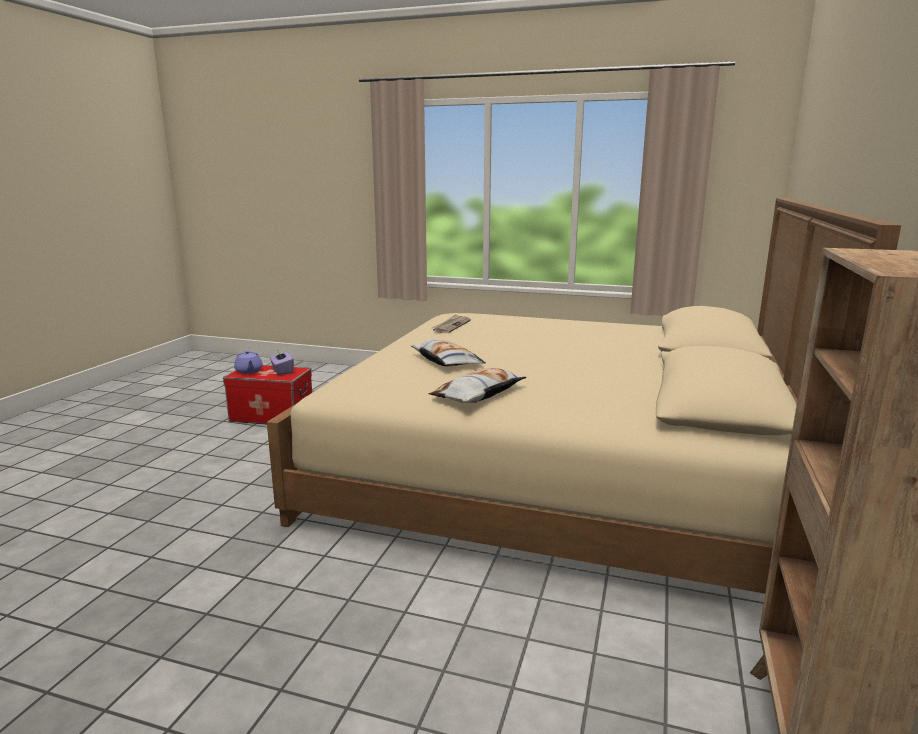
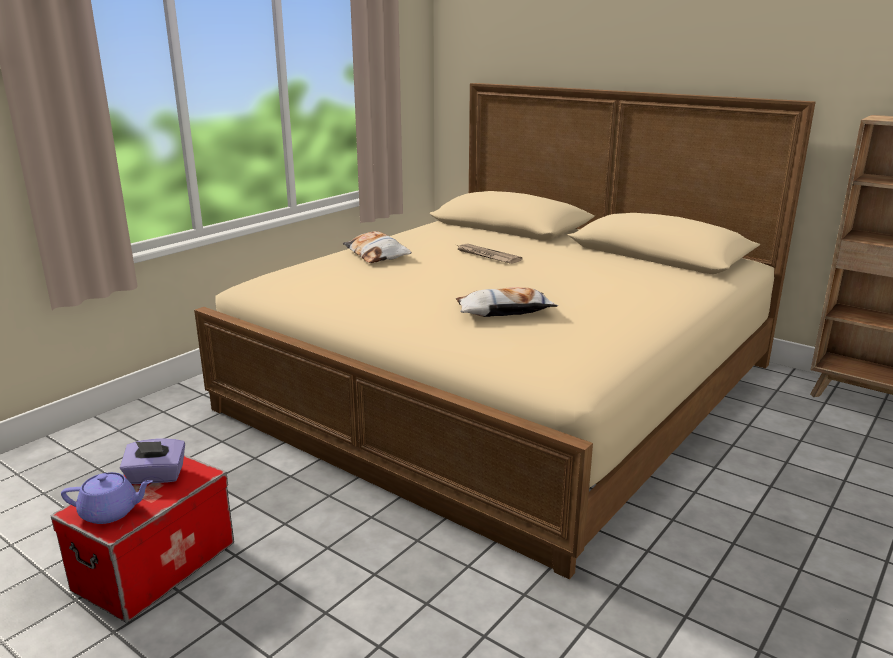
camera: 70 degrees left, 5 degrees up
pillow [428,368,526,403] -> pillow moved to [342,231,412,263]
newspaper [432,314,471,333] -> newspaper moved to [458,244,522,264]

